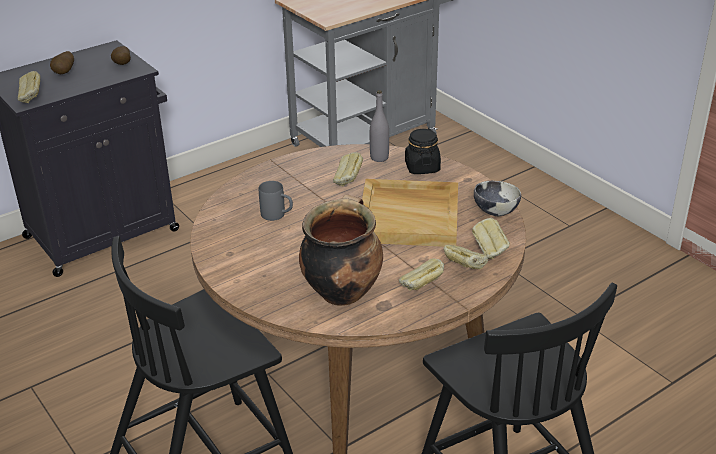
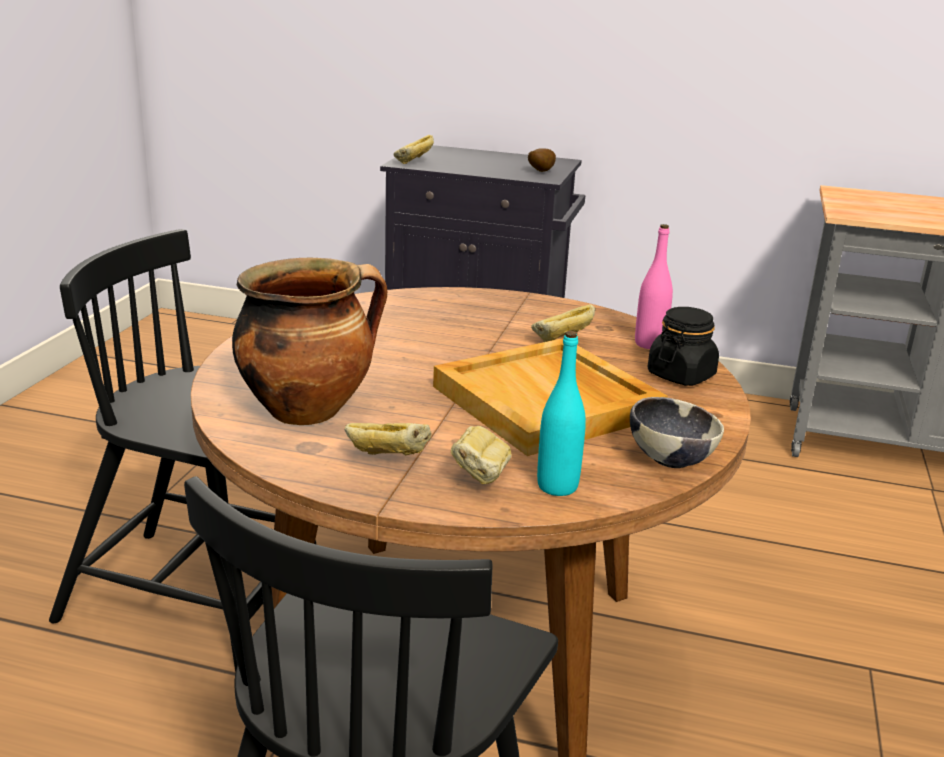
camera: 50 degrees right, 10 degrees down
potato [50,51,74,74] -> none
grey mug [259,181,293,221] -> none
grey bottle [370,90,389,162] -> pink bottle [635,224,673,349]
bread [472,218,510,259] -> turquoise bottle [537,331,586,496]

